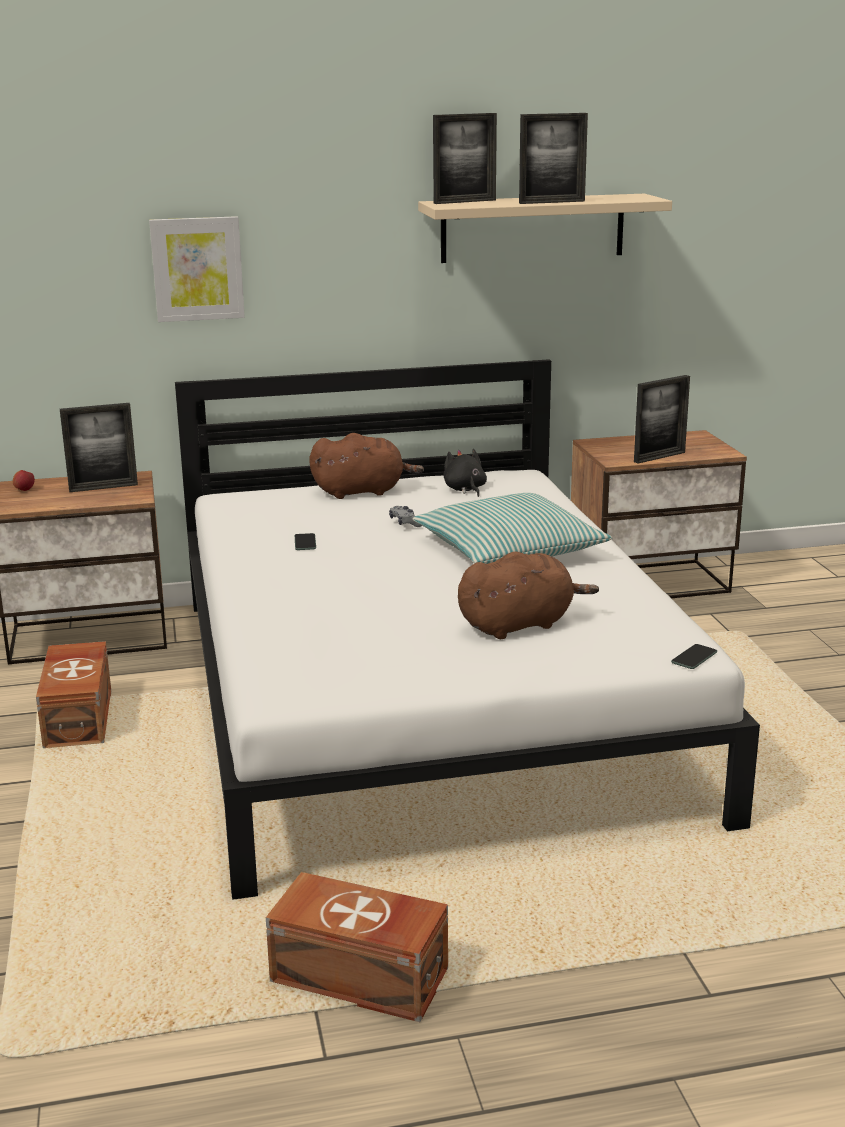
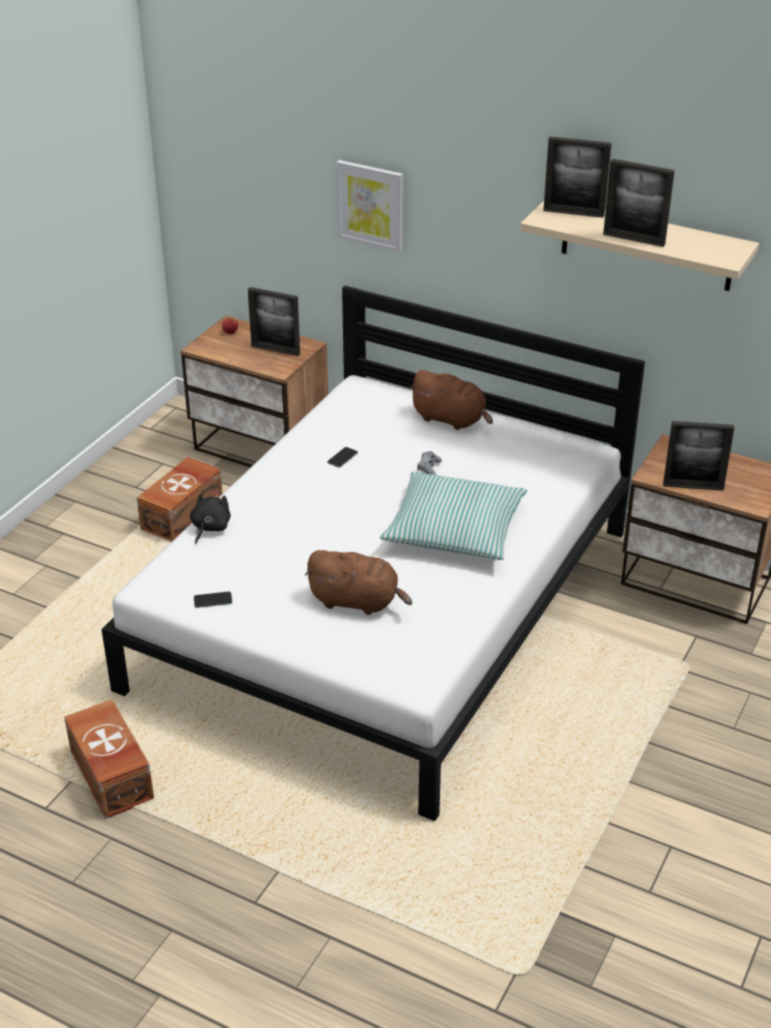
camera: 40 degrees right, 15 degrees up
black plush toy [444,449,487,497] -> black plush toy moved to [190,490,231,543]
phone [671,644,717,669] -> phone moved to [194,592,232,608]

